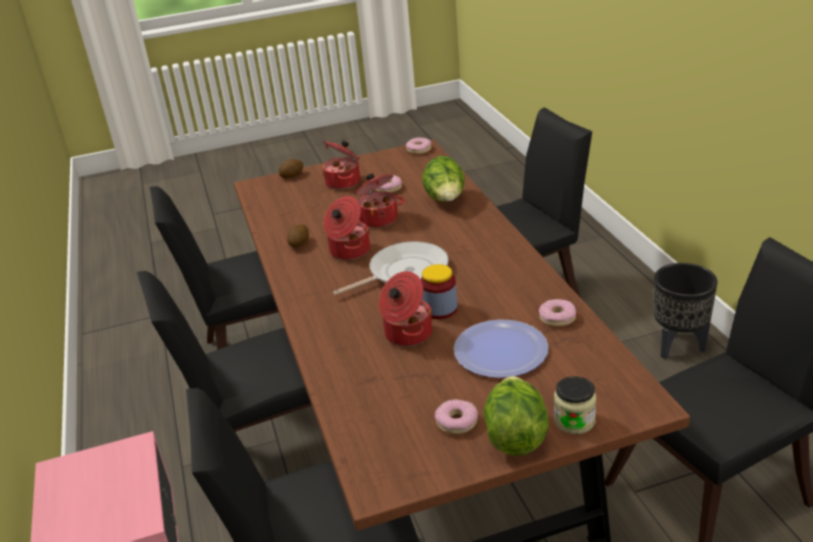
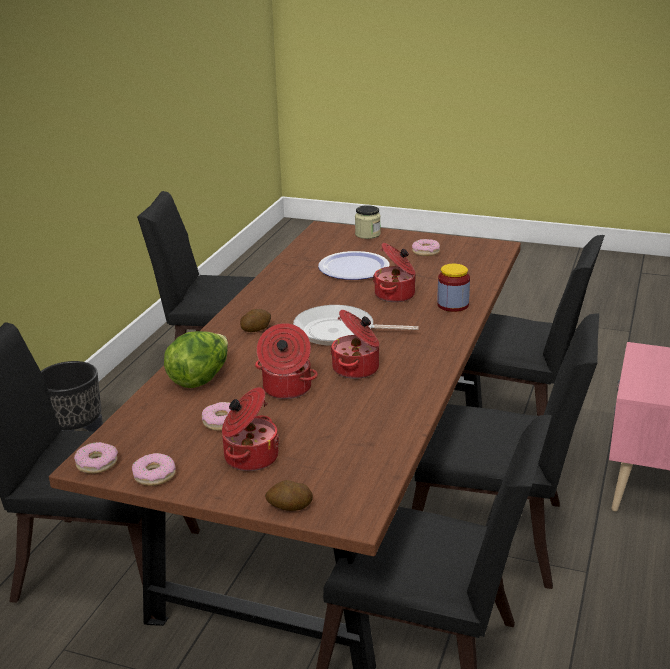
camera: 145 degrees left, 5 degrees down
potato [287,225,309,247] -> potato moved to [240,309,271,332]
jar [421,264,457,319] -> jar moved to [437,264,470,312]
lettuce [483,376,549,456] -> none
donut [539,299,576,327] -> donut moved to [132,453,176,486]

